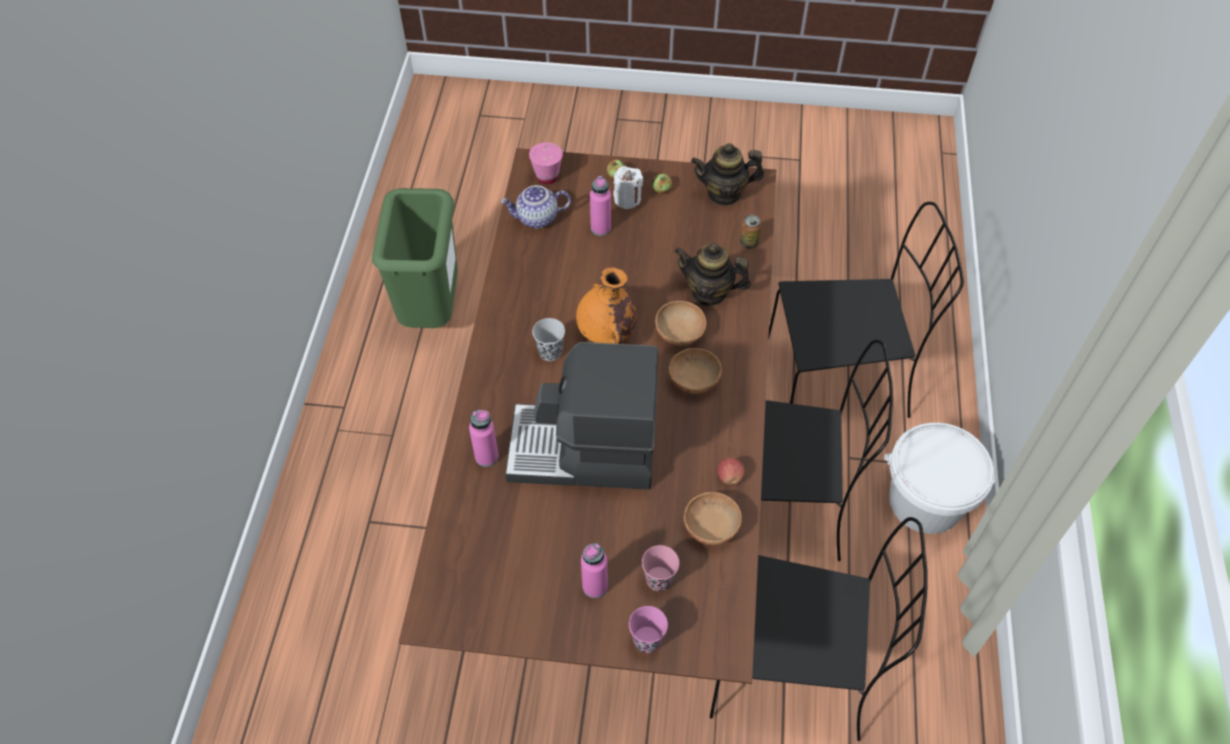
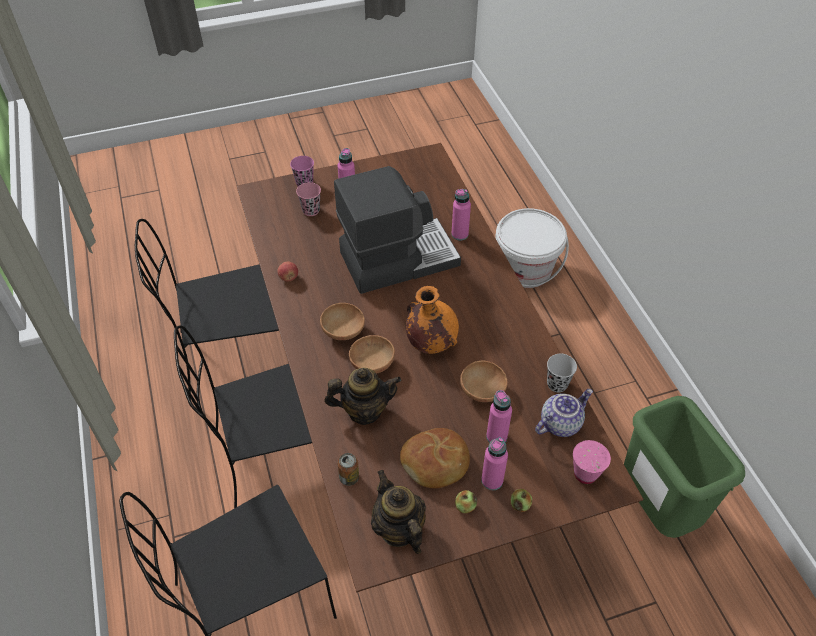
camera: 155 degrees right, 5 degrees down
black cup [532,318,565,361] -> black cup moved to [547,354,577,392]
white candle [613,166,643,209] -> pink bottle [481,437,508,490]
brown bowl [684,492,742,545] -> brown bowl moved to [460,361,508,402]
teapot [691,143,764,206] -> teapot turned 90 degrees counterclockwise [371,470,426,554]
white bucket [884,423,995,534] -> white bucket moved to [495,208,569,288]
none -> bread [400,428,470,488]

